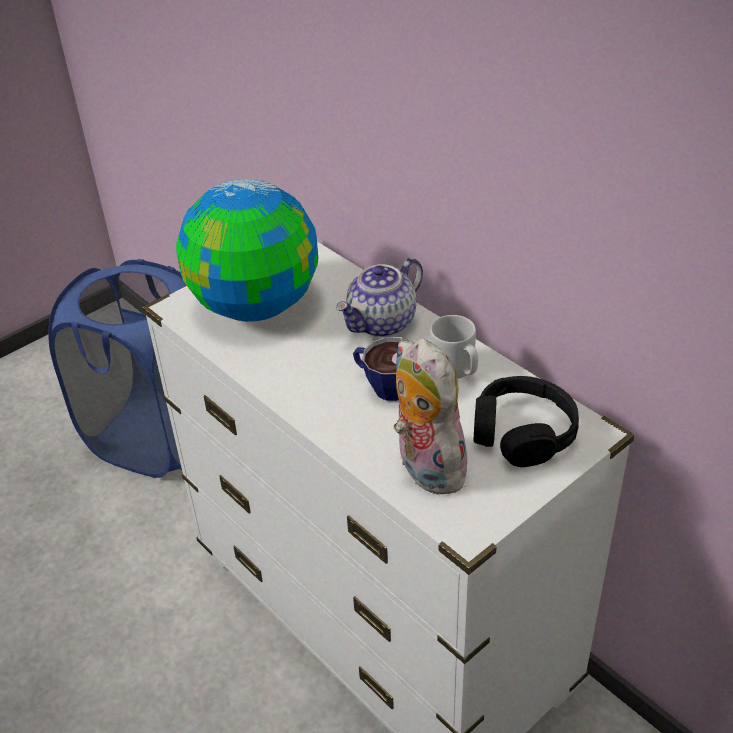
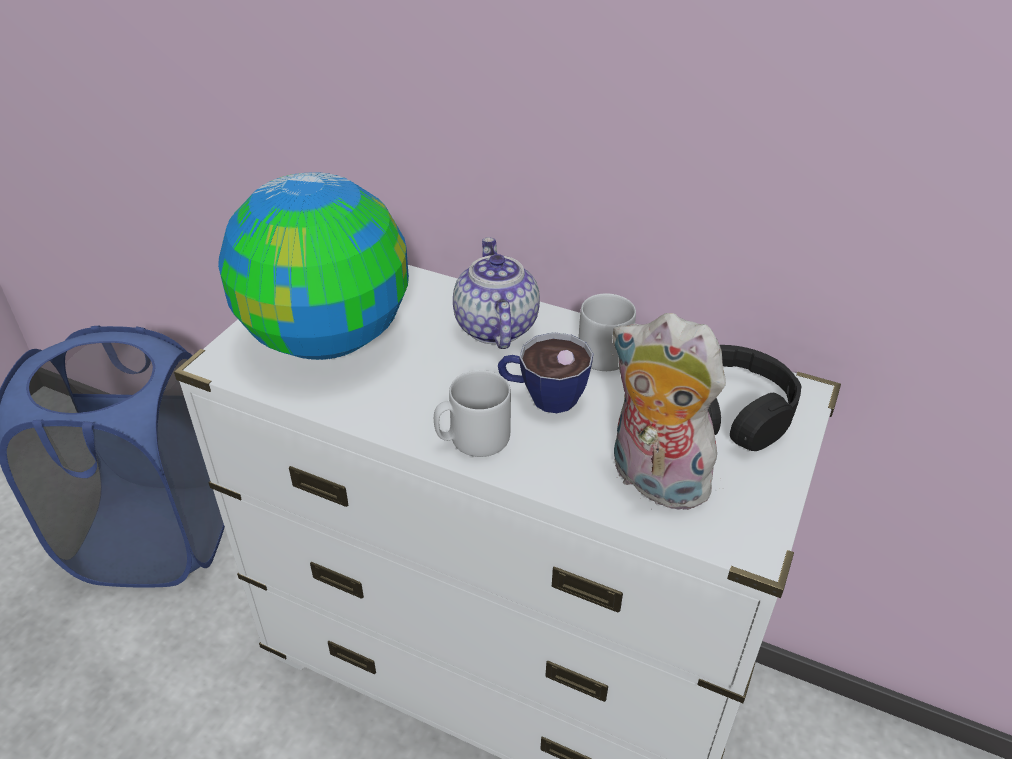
camera: 25 degrees left, 0 degrees up
teapot [336,257,423,337] -> teapot turned 150 degrees clockwise [453,237,540,349]
none -> grey mug [434,370,511,457]

